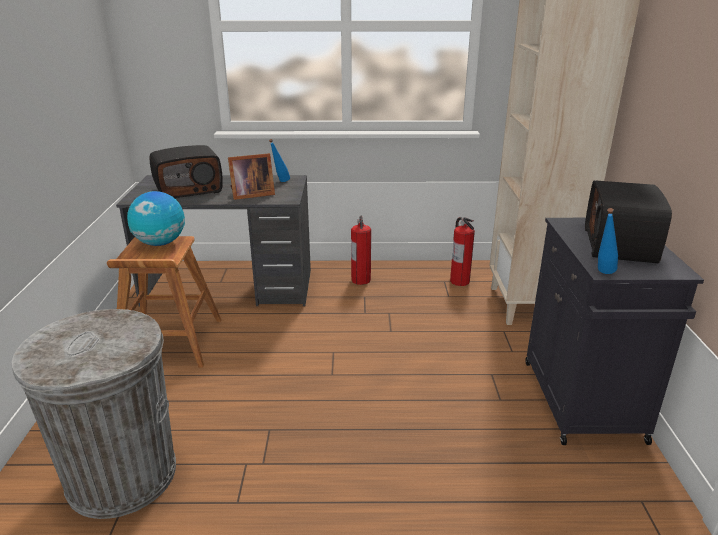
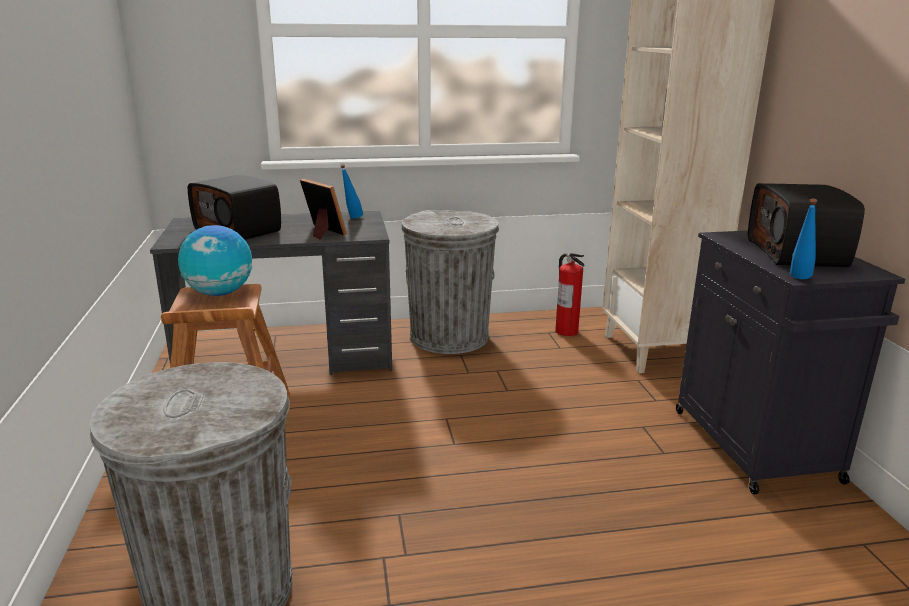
camera: 10 degrees left, 5 degrees down
radio [150,145,223,198] -> radio turned 75 degrees clockwise [188,175,281,240]
picture frame [228,153,275,200] -> picture frame turned 105 degrees counterclockwise [300,179,347,240]
fire extinguisher [351,216,371,285] -> grey trash can [401,210,499,354]

